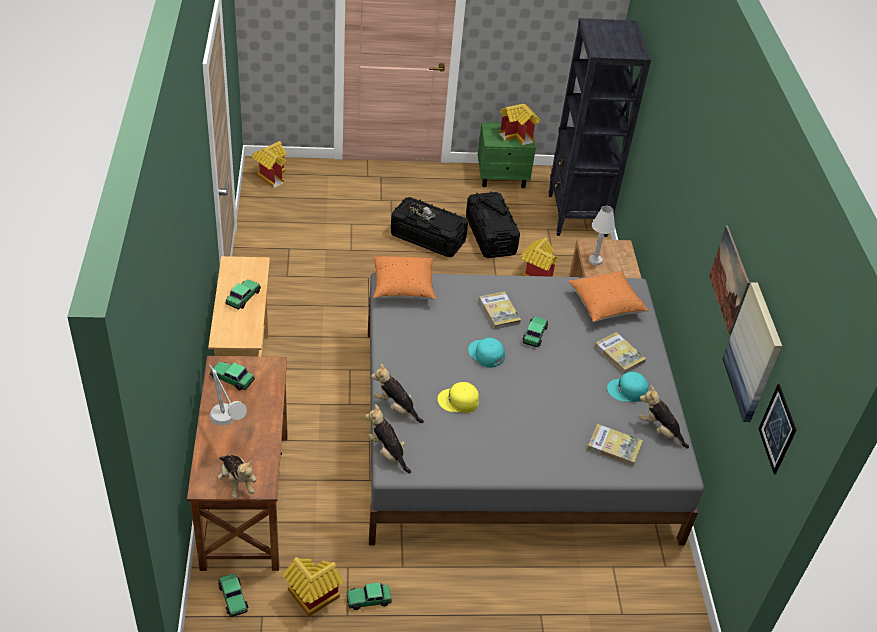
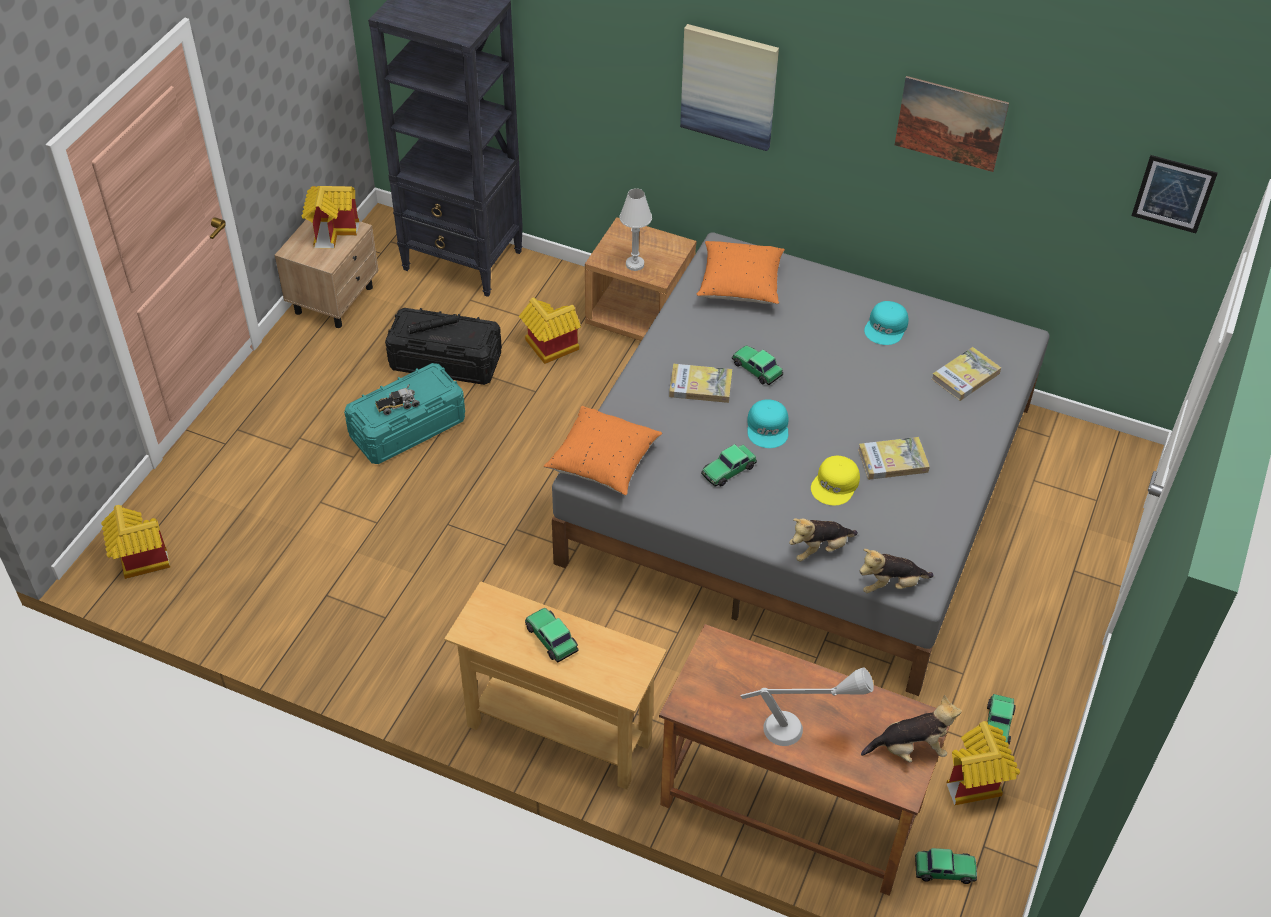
camera: 60 degrees left, 5 degrees up
toy car [210,361,255,390] -> toy car moved to [701,444,757,487]
black storage box [391,197,468,257] -> turquoise storage box [344,363,465,464]
turquoise cap [468,338,505,368] -> turquoise cap turned 75 degrees counterclockwise [748,399,789,448]
green nightstand [478,122,536,188] -> beige nightstand [275,219,379,328]
book [595,332,646,374] -> book moved to [858,437,930,480]
plush toy [639,386,689,449] -> none
picture [722,282,782,422] -> picture moved to [680,24,779,151]

